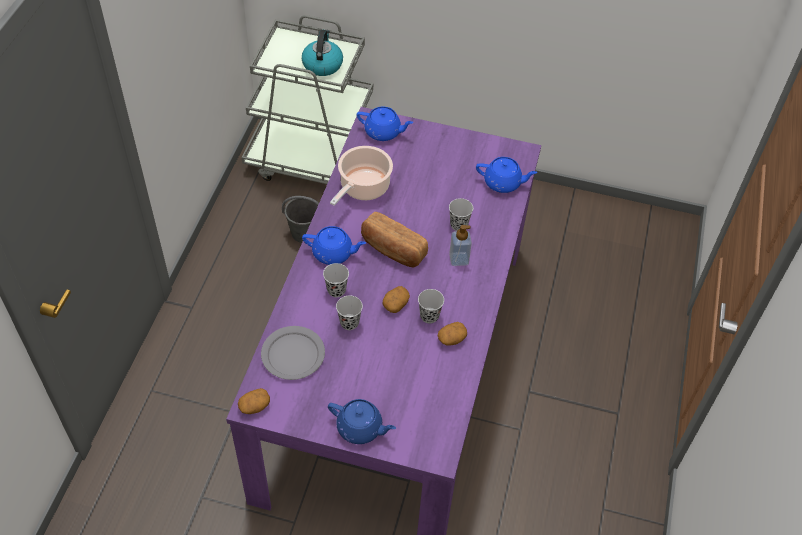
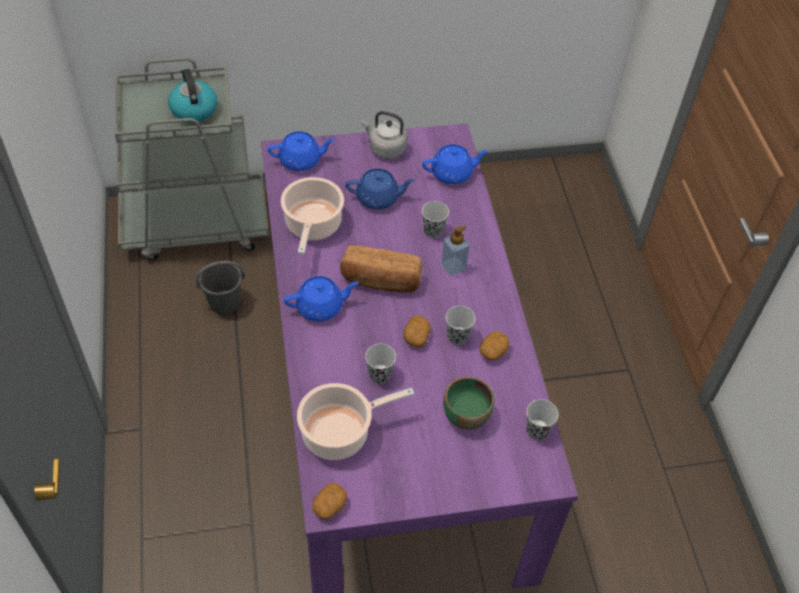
camera: 25 degrees left, 0 degrees up
grey plate [261,326,325,380] -> cooking pot [297,383,414,460]
black cup [323,263,349,297] -> black cup moved to [526,399,558,440]
blue teapot [328,399,396,444] -> blue teapot moved to [345,168,415,209]
none -> grey kettle [362,111,407,159]
none -> green bowl [443,377,495,430]

